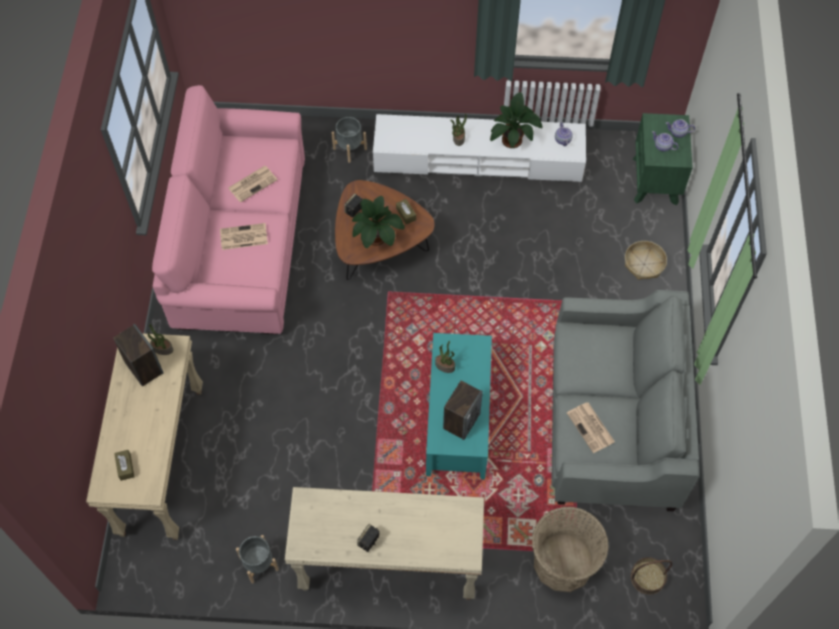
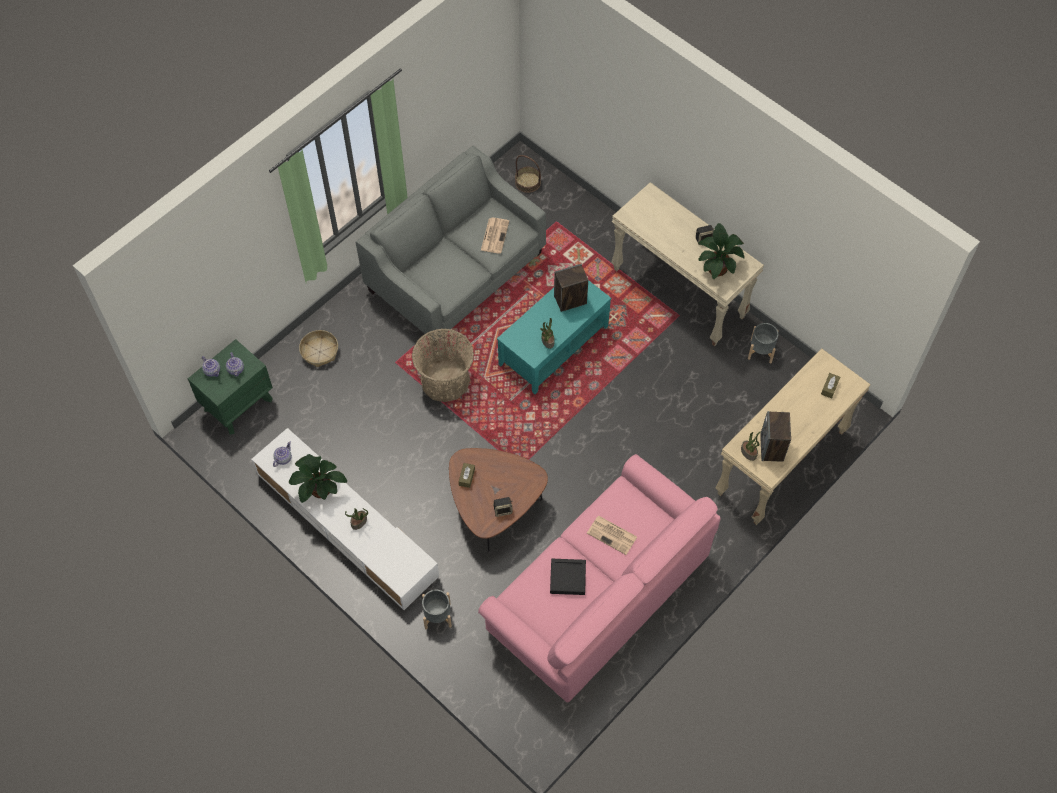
camera: 140 degrees left, 0 degrees up
newspaper [228,166,277,203] -> black tray [550,559,586,595]
potted plant [352,196,405,248] -> potted plant moved to [698,223,745,279]
basket [532,507,609,592] -> basket moved to [412,329,474,402]

